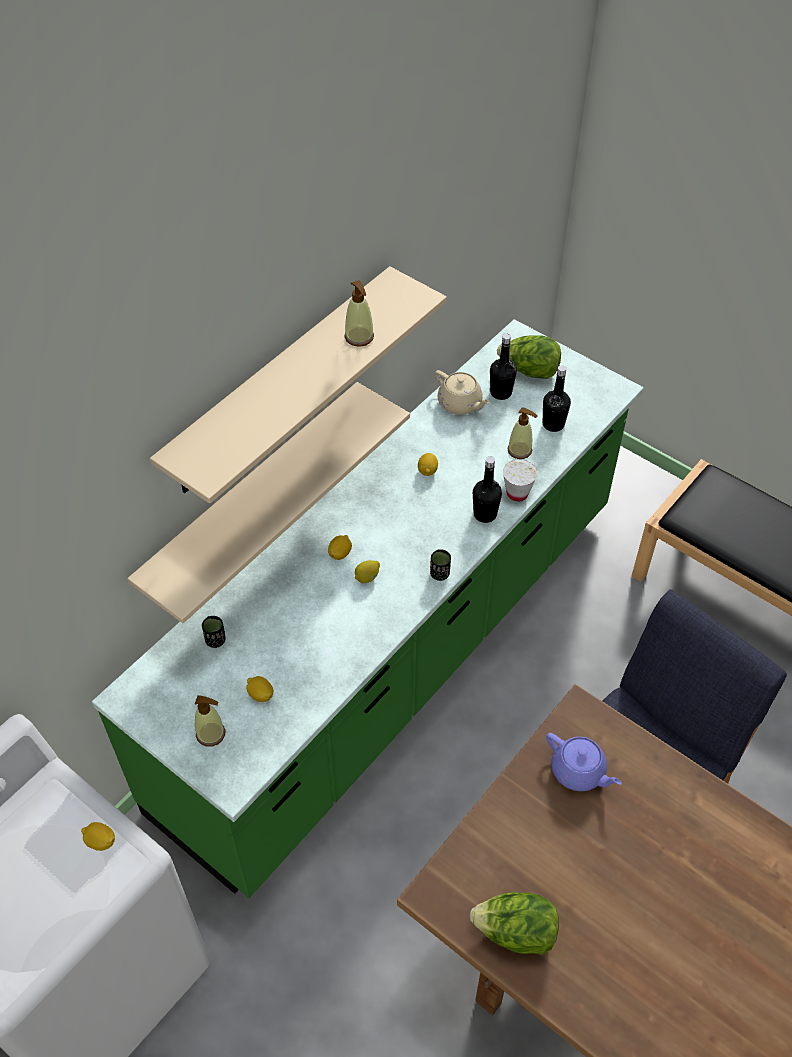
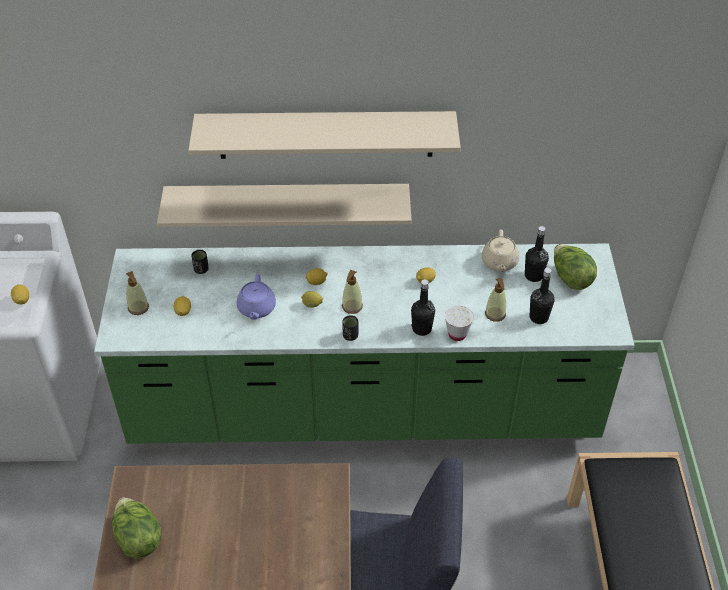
camera: 50 degrees right, 5 degrees down
soap dispenser [344,280,374,347] -> soap dispenser moved to [342,270,363,314]
purple teapot [546,733,622,791] -> purple teapot moved to [237,274,276,320]

